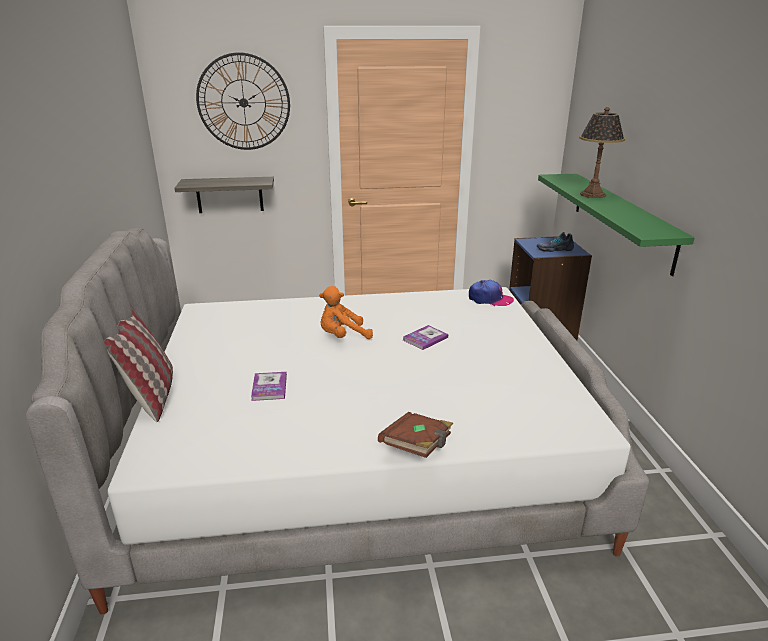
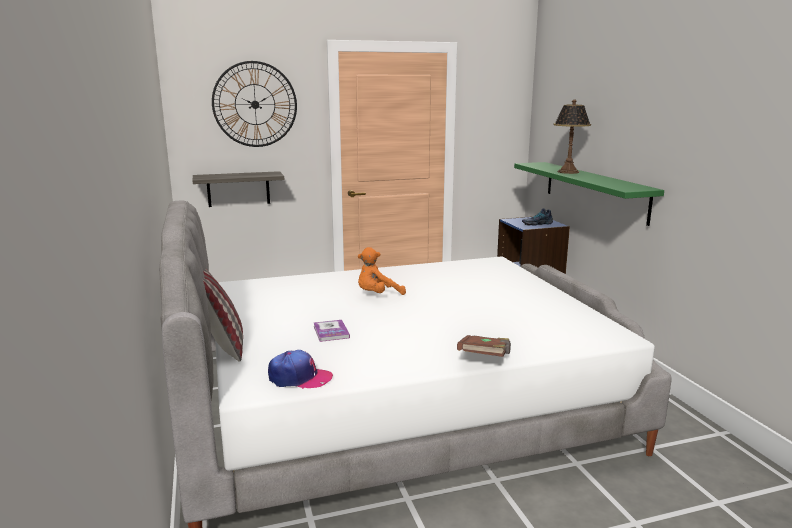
camera: 10 degrees left, 10 degrees down
book [403,325,448,350] -> none
cap [469,280,514,306] -> cap moved to [268,350,333,389]

